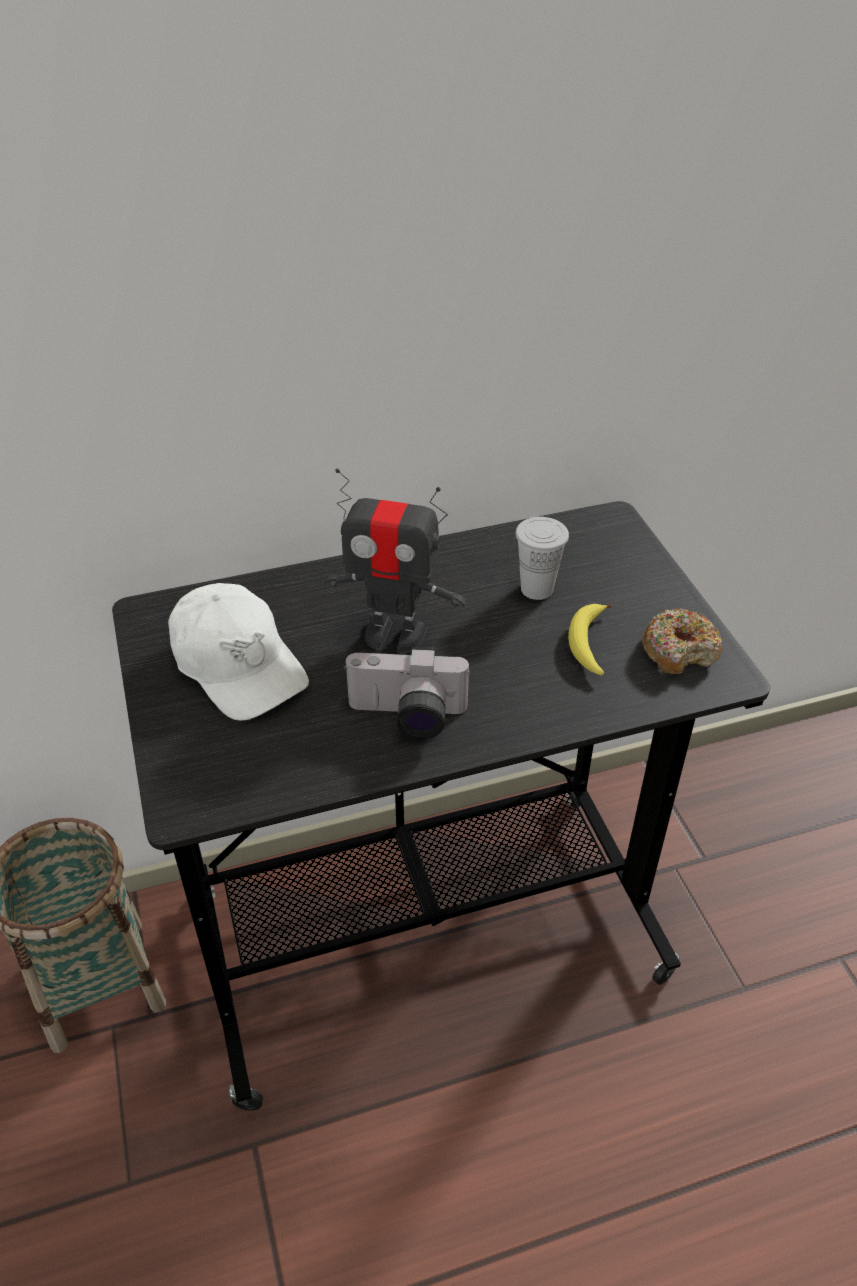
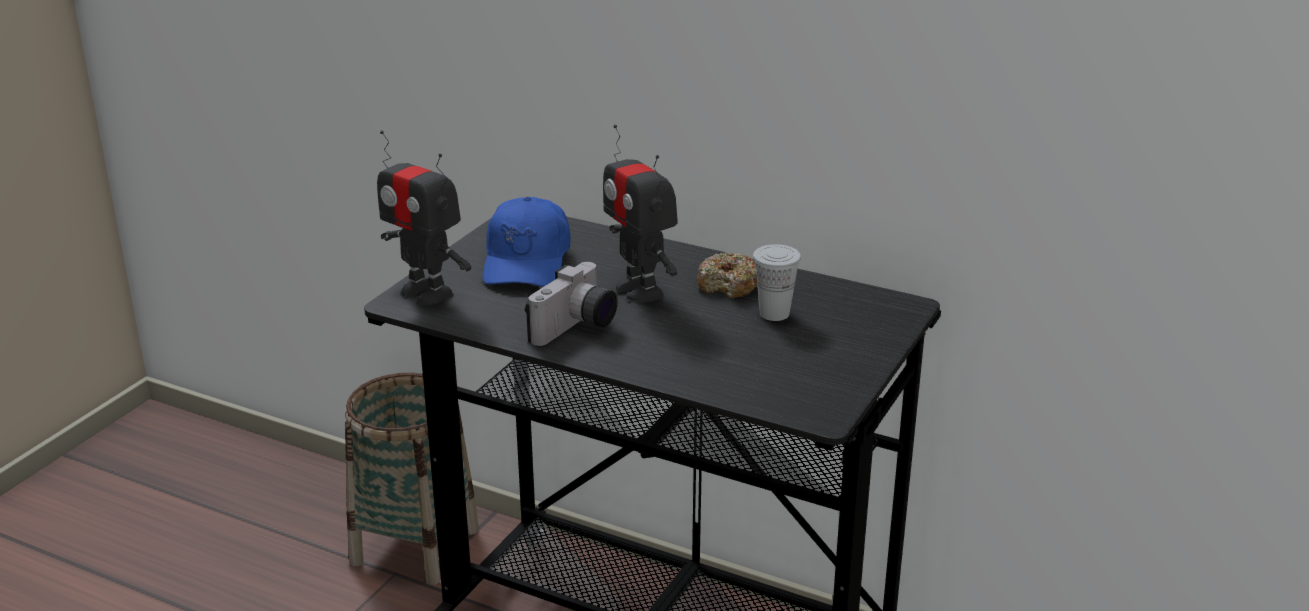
camera: 45 degrees right, 15 degrees down
white cap [168,583,309,721] -> blue cap [483,197,571,287]
camera [344,647,471,739] -> camera turned 105 degrees counterclockwise [525,262,618,346]
banana [568,604,612,675] -> none
donut [642,608,722,674] -> donut moved to [697,252,757,298]
none -> toy robot [377,131,471,305]

